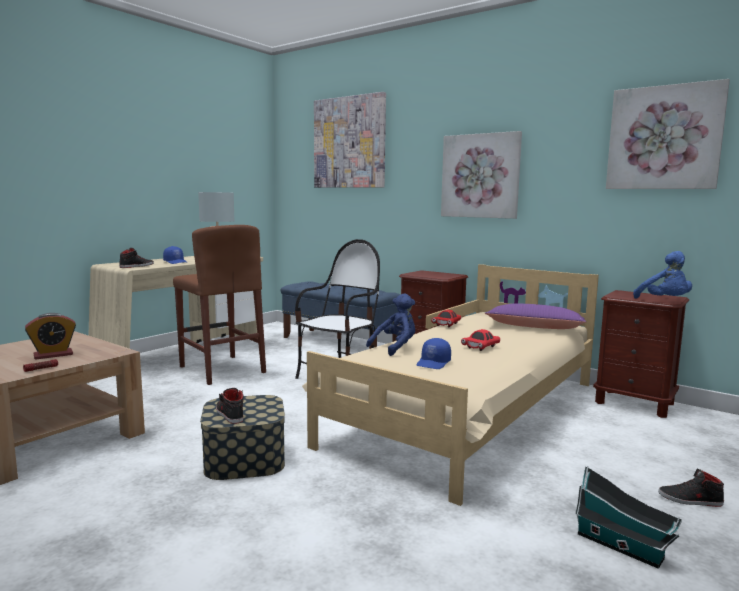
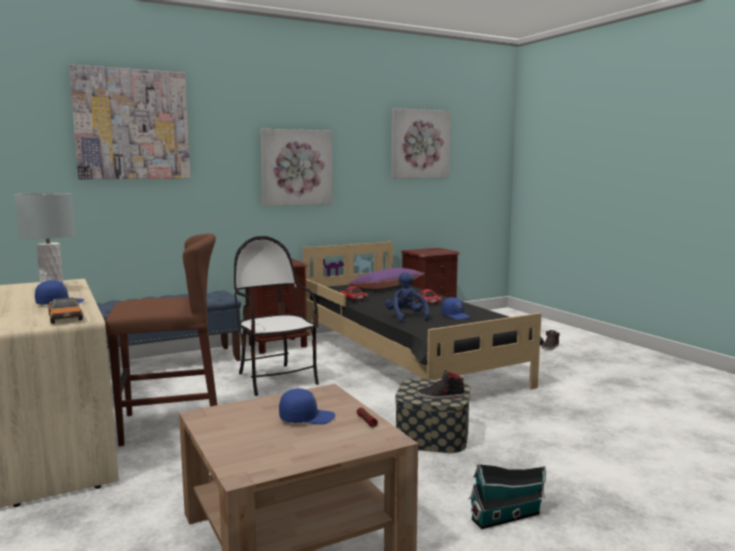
camera: 65 degrees left, 0 degrees up
alarm clock [25,313,76,360] -> blue cap [279,388,335,425]
black shoe [119,248,154,268] -> toy car [48,297,83,324]
beige bed [302,264,599,506] -> black bed [303,241,544,390]
toy house [575,466,682,569] -> toy house moved to [469,463,546,529]
blue plush toy [633,251,692,299] -> none

